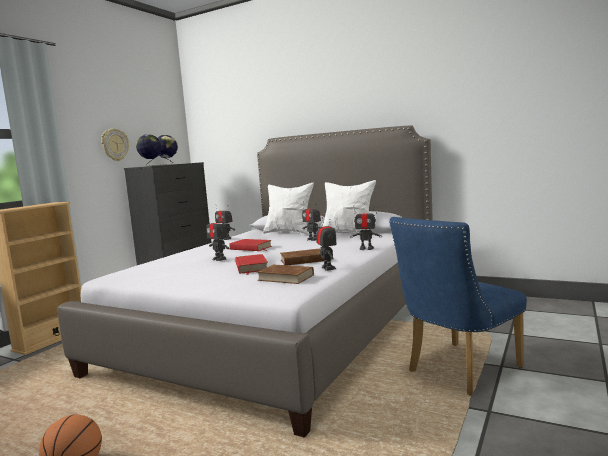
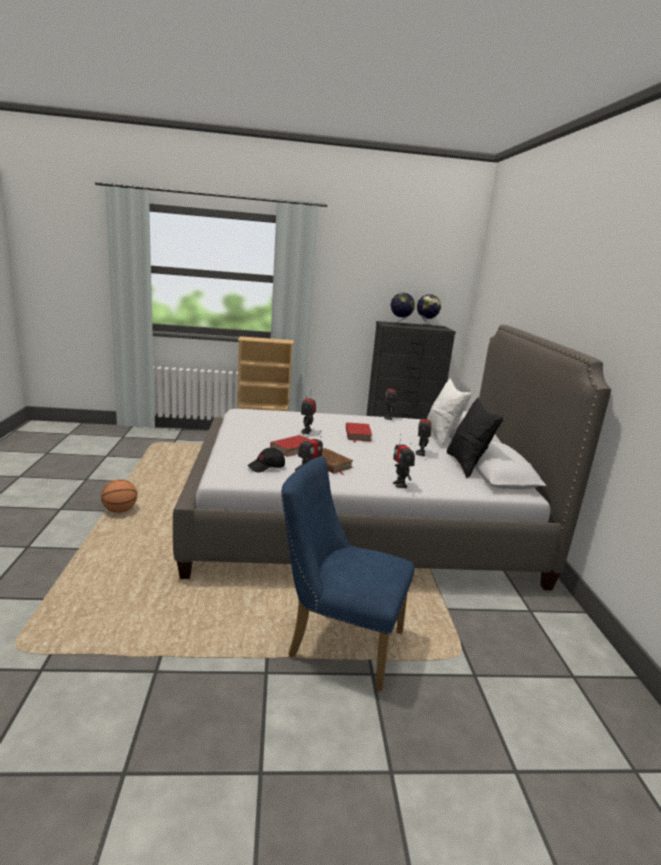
camera: 55 degrees right, 10 degrees up
wall clock [101,128,129,161] -> none
brown book [257,264,314,284] -> black cap [247,448,285,472]
white pillow [322,180,376,233] -> black pillow [447,398,503,478]

